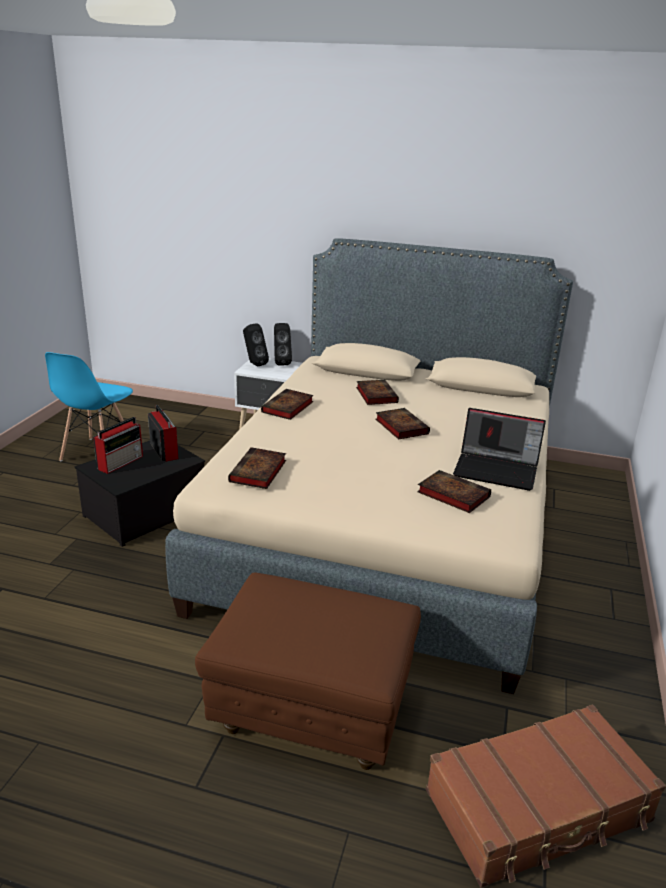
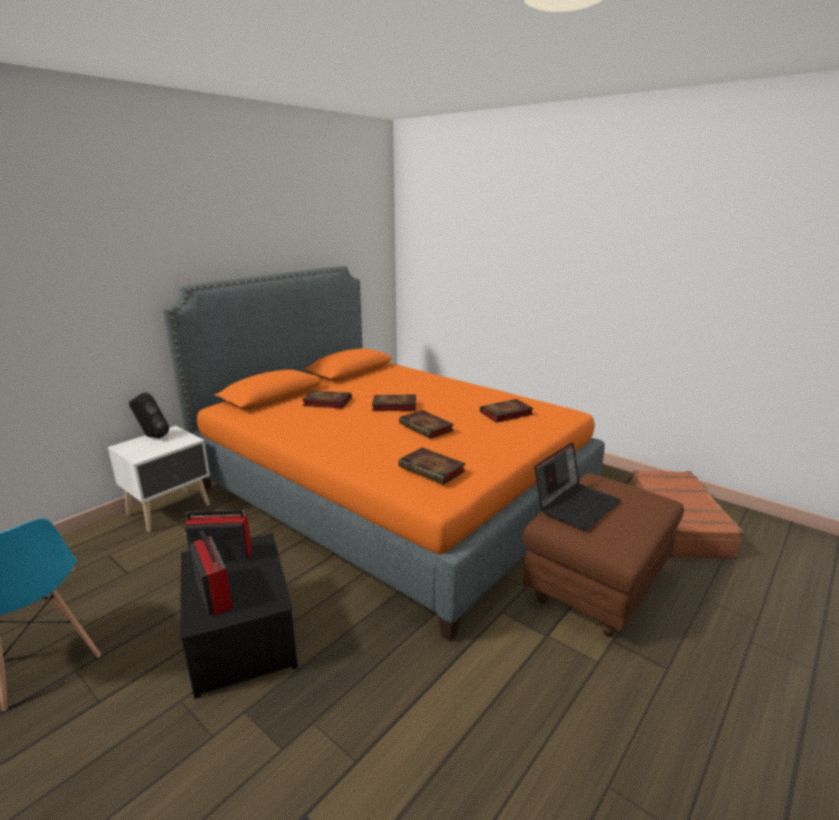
camera: 65 degrees left, 5 degrees down
beige bed [165,238,573,694] -> orange bed [163,266,604,641]
black speaker [243,323,269,367] -> none
book [261,389,314,420] -> book moved to [399,410,454,439]
laptop [453,408,546,491] -> laptop moved to [534,442,621,531]

